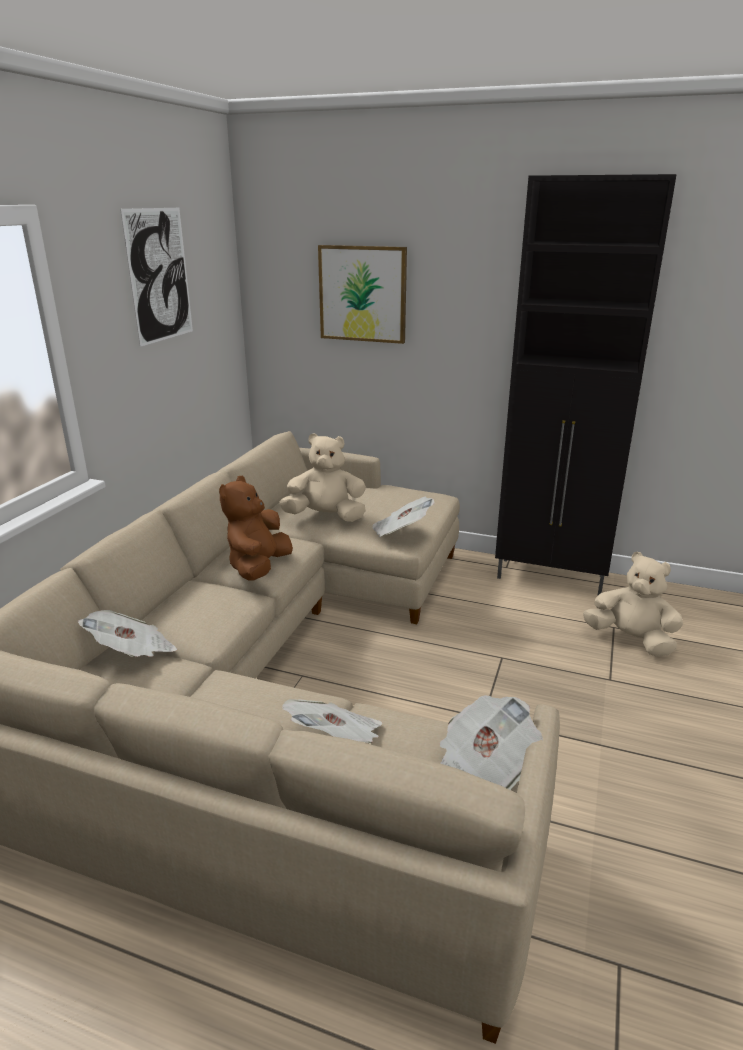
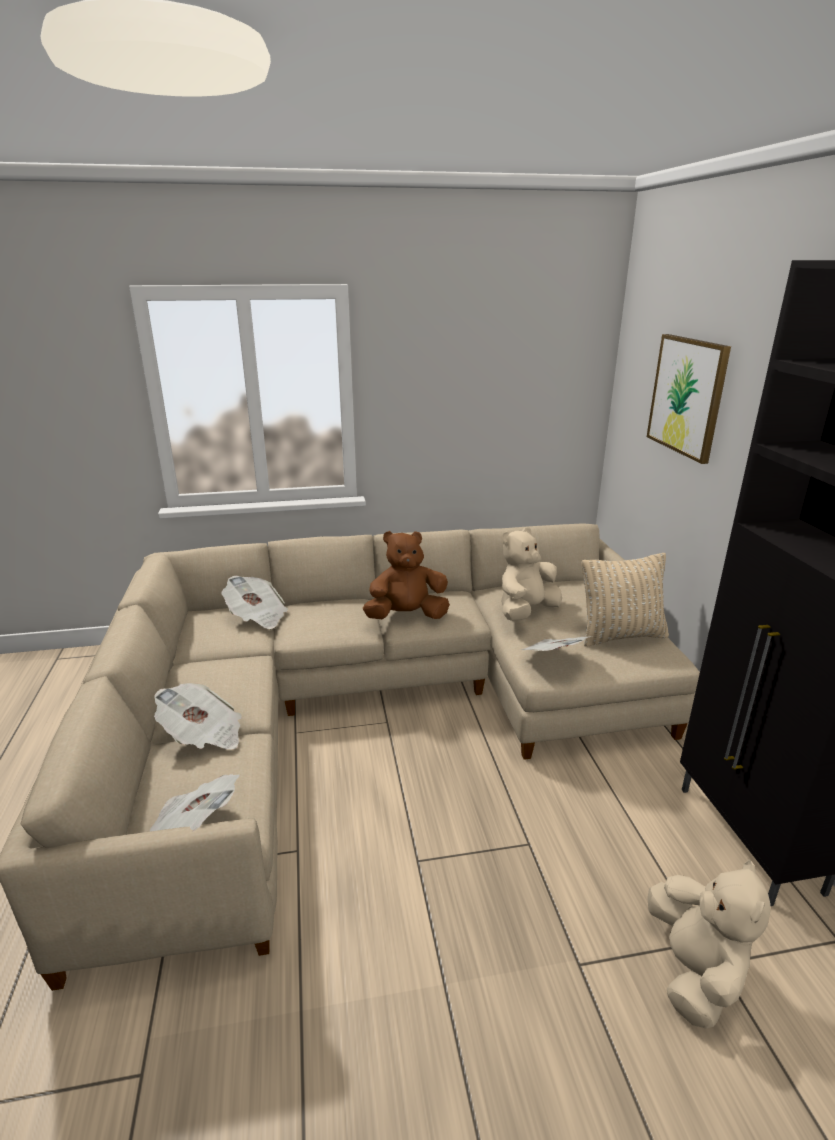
camera: 60 degrees right, 0 degrees up
picture [120,208,193,347] -> none
beige plush toy [279,433,366,522] -> beige plush toy turned 105 degrees counterclockwise [501,527,562,621]
none -> beige pillow [581,553,669,647]

